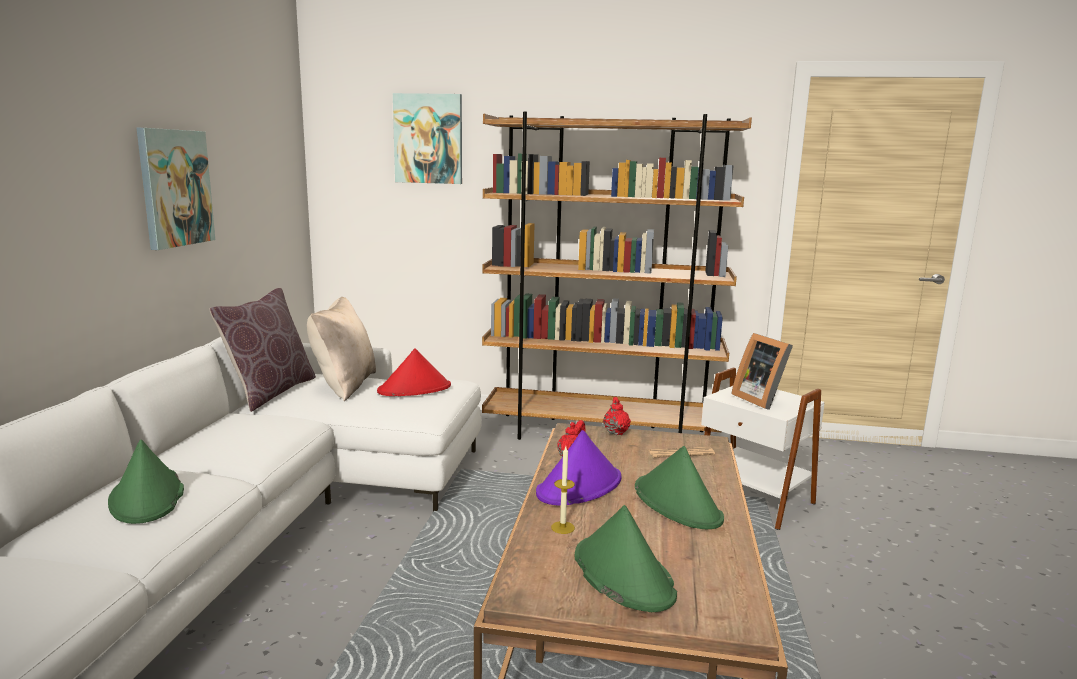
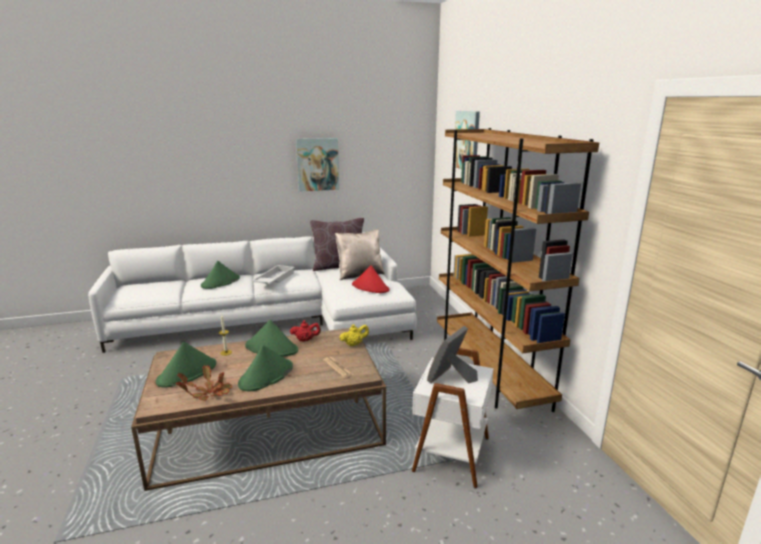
camera: 65 degrees right, 5 degrees up
purple hat [536,430,622,506] -> green hat [245,319,298,357]
red teapot [603,397,631,435] -> yellow teapot [339,324,369,346]
none -> potted plant [176,365,232,401]
none -> white tray [252,265,295,284]

